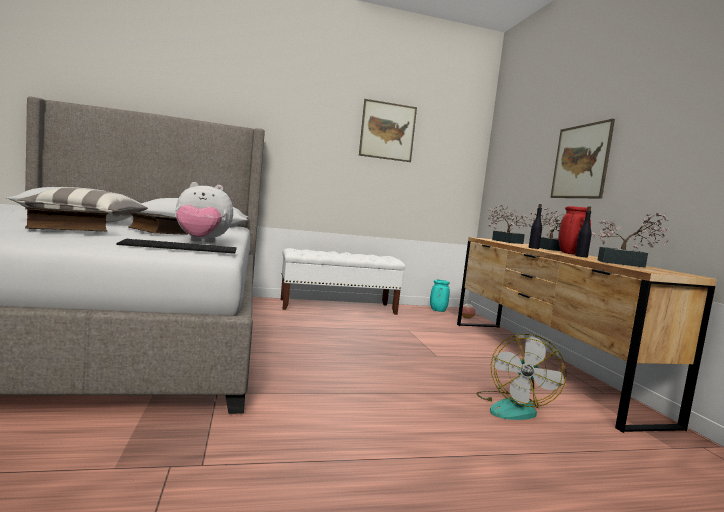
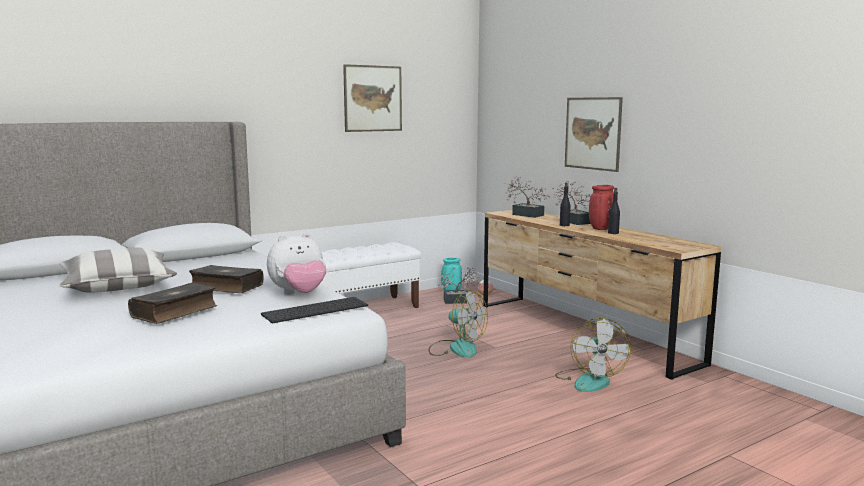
camera: 20 degrees left, 5 degrees up
potted plant [592,212,669,268] -> potted plant moved to [437,267,480,304]
none -> fan [428,290,488,358]

